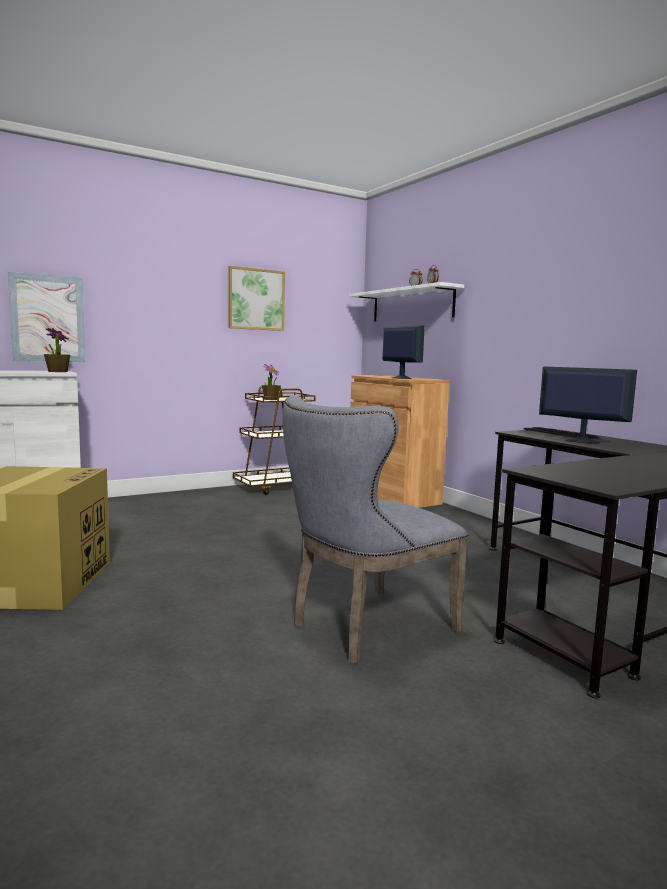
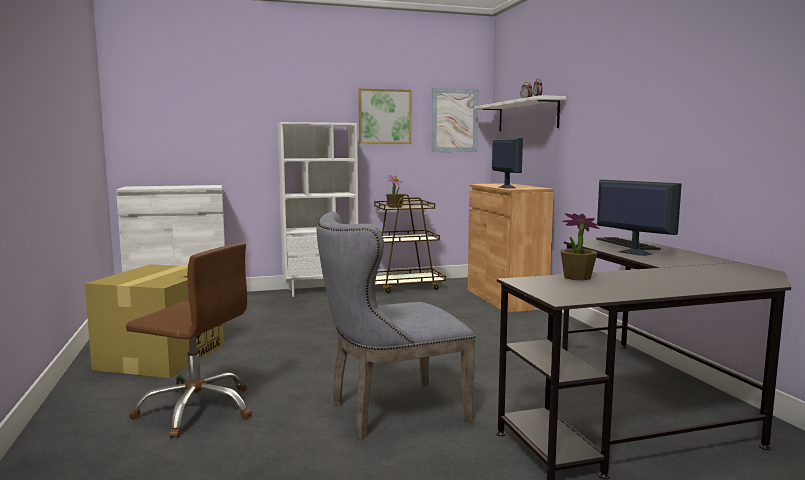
camera: 15 degrees right, 0 degrees up
picture [8,272,85,362] -> picture moved to [431,88,479,152]
potted plant [44,328,70,372] -> potted plant moved to [560,213,599,281]
none -> brown office chair [126,242,252,438]
none -> white bookcase [277,122,358,297]

